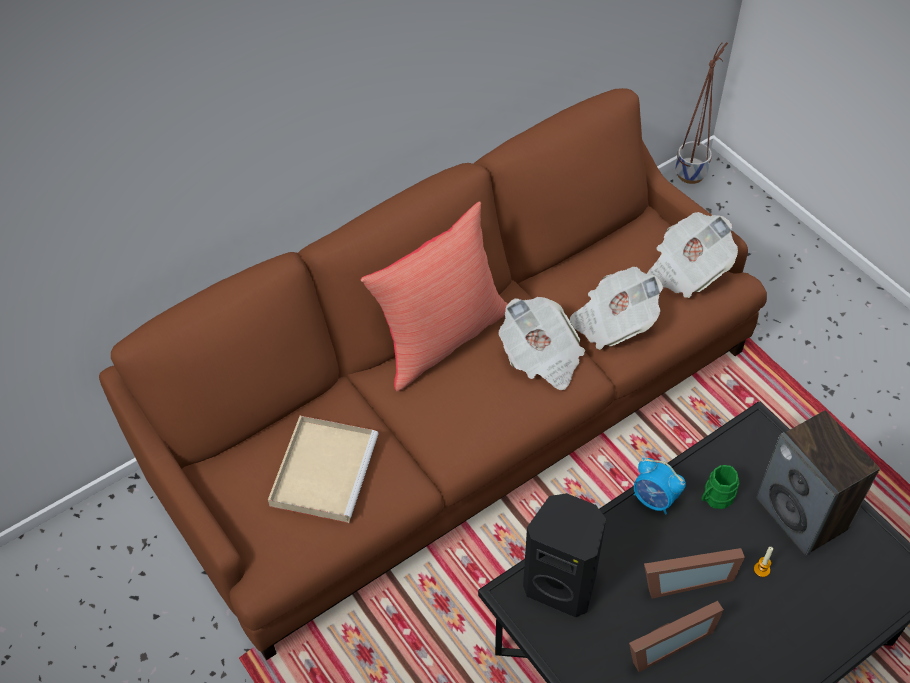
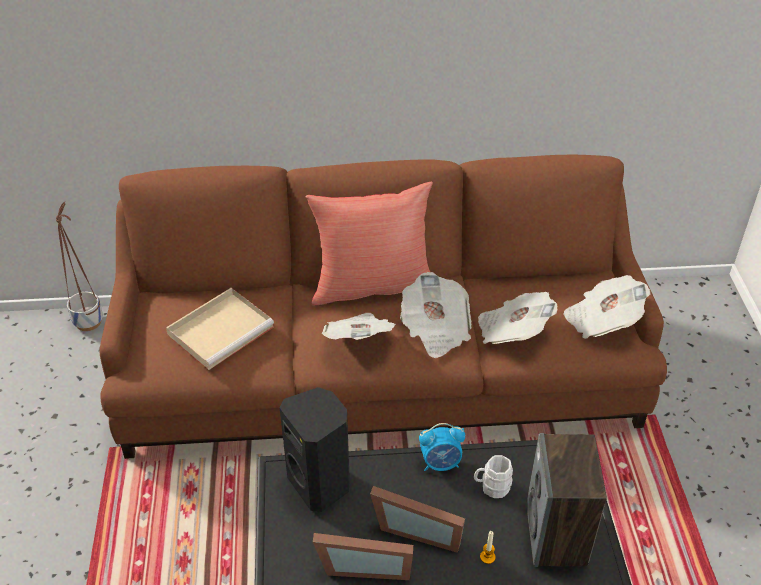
camera: 30 degrees right, 10 degrees down
alarm clock [633,458,686,514] -> alarm clock turned 75 degrees counterclockwise [419,423,465,471]
planter [675,42,728,184] -> planter moved to [56,201,103,331]
green mug [702,465,739,509] -> white mug [474,455,513,498]
none -> newspaper [322,313,396,340]

